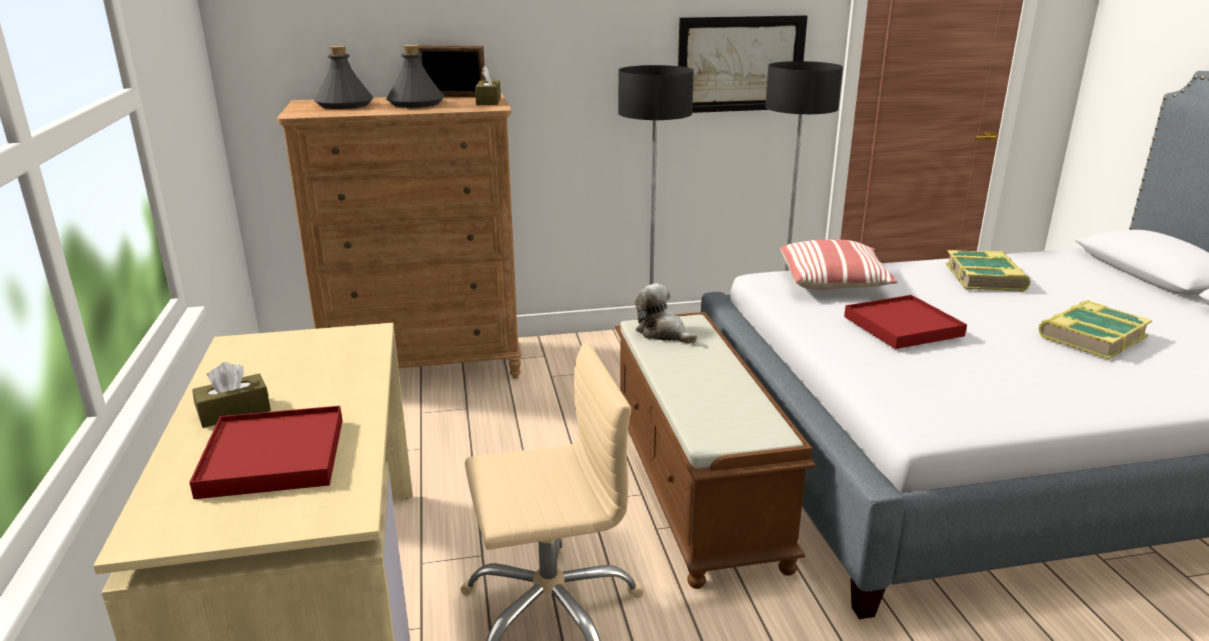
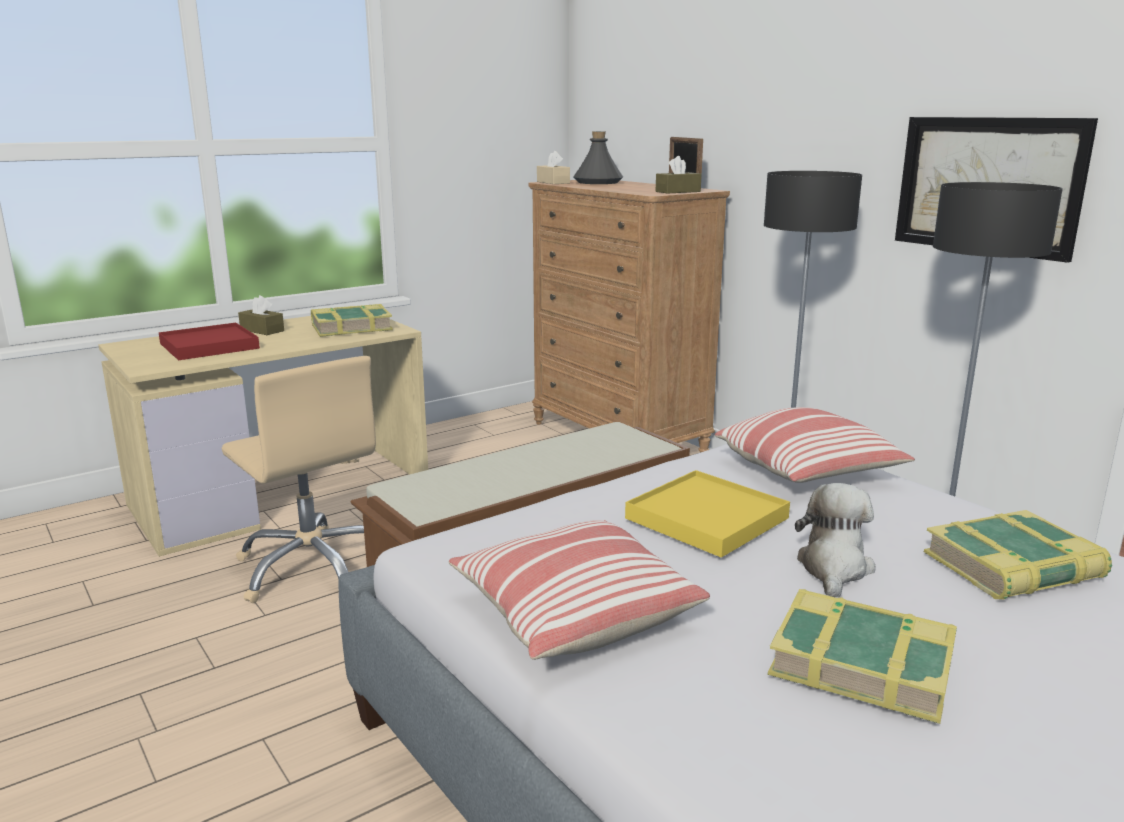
camera: 65 degrees right, 5 degrees down
grey bottle [386,45,444,108] -> none
plush toy [635,283,697,344] -> plush toy moved to [795,483,876,597]
red tray [844,295,967,349] -> yellow tray [625,470,790,558]
none -> book [311,304,393,337]
none -> pillow [449,520,710,660]
none -> beige tissue box [537,151,570,184]

